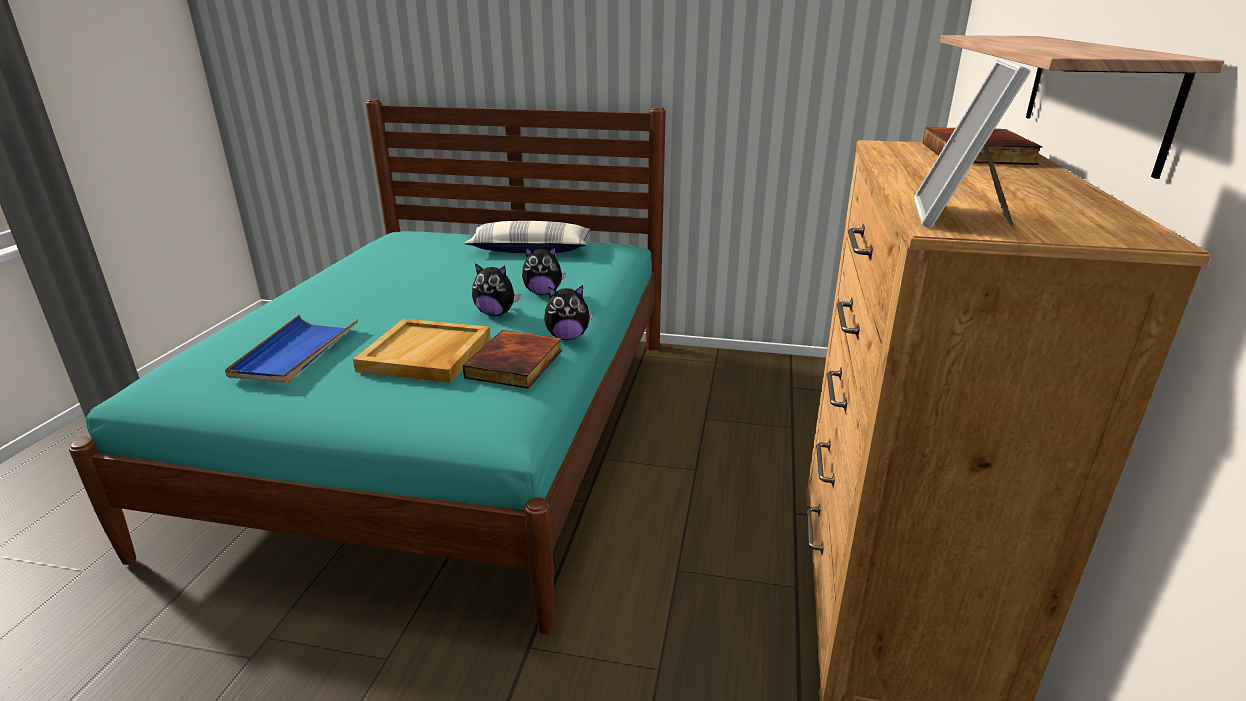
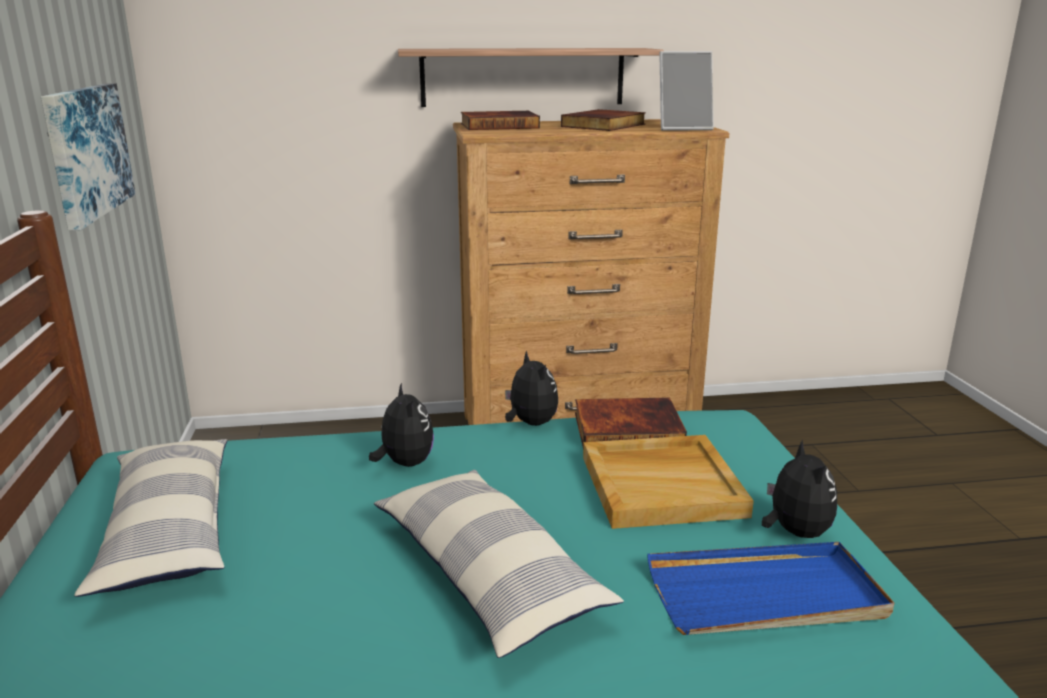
camera: 110 degrees left, 5 degrees down
plush toy [472,263,521,316] -> plush toy moved to [762,439,837,538]
none -> picture [41,83,136,231]
none -> pillow [374,470,624,658]
none -> book [561,109,646,131]

